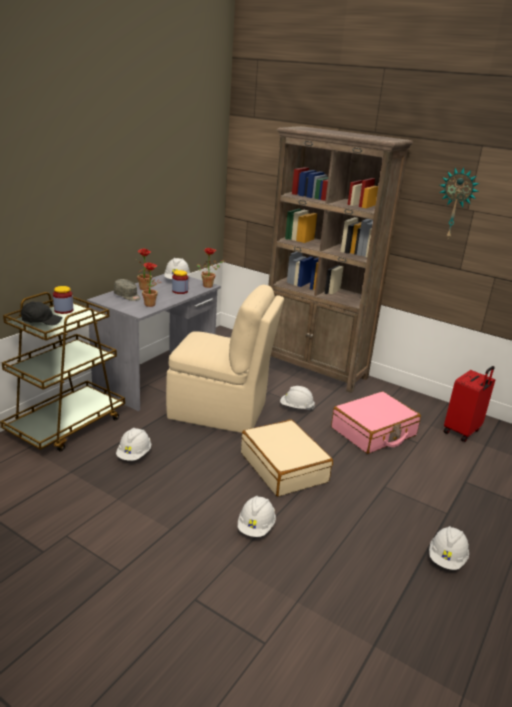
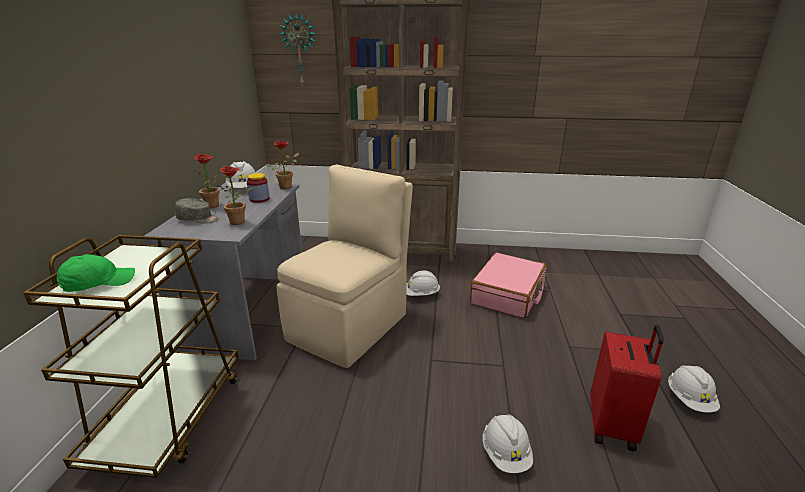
camera: 25 degrees left, 0 degrees up
black cap [21,302,63,325] -> green cap [57,254,135,292]
jar [53,286,73,314] -> none
white hard hat [116,428,151,461] -> none
beige chair [166,285,284,433] -> beige chair turned 45 degrees counterclockwise [276,165,413,368]
beige suitcase [241,420,333,496] -> none
wall clock [440,167,479,238] -> wall clock moved to [280,13,316,87]
red suitcase [443,366,495,442] -> red suitcase moved to [590,325,664,451]

